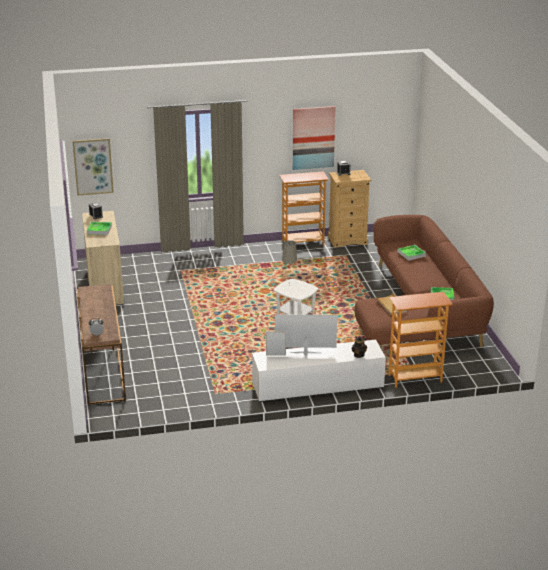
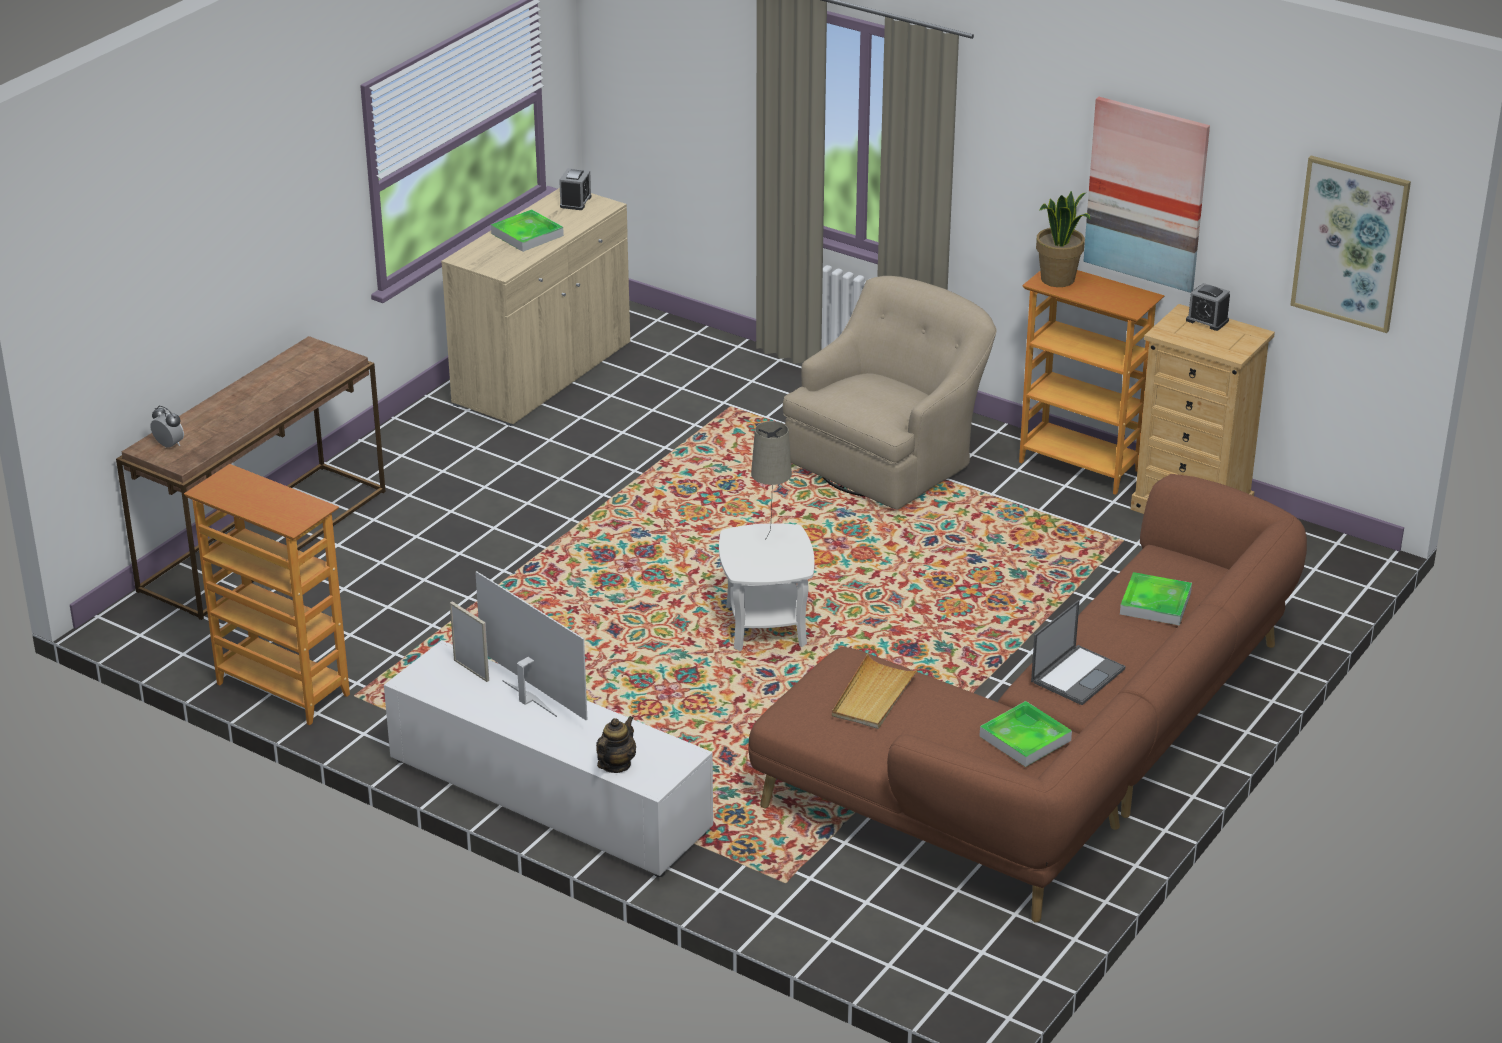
camera: 45 degrees right, 5 degrees up
picture [72,138,114,196] -> picture moved to [1290,156,1411,333]
bookcase [389,292,452,388] -> bookcase moved to [184,464,350,725]
none -> beige armchair [783,276,997,510]
none -> laptop [1031,600,1126,705]
none -> potted plant [1036,191,1091,287]

